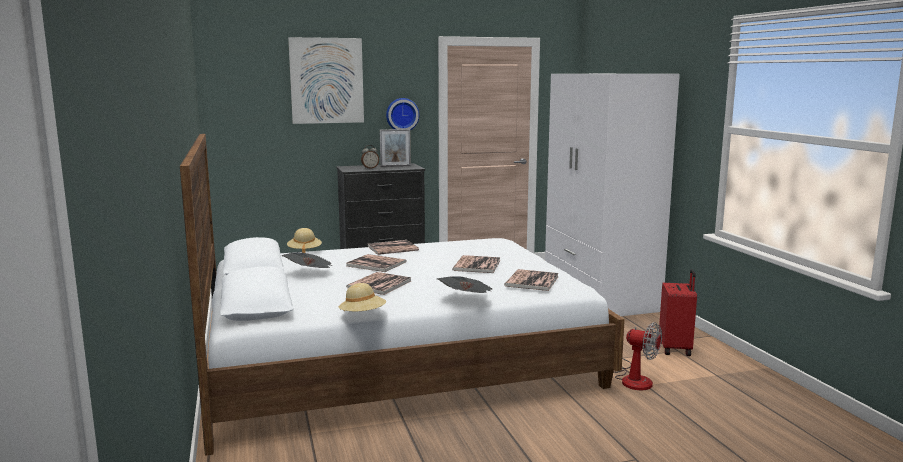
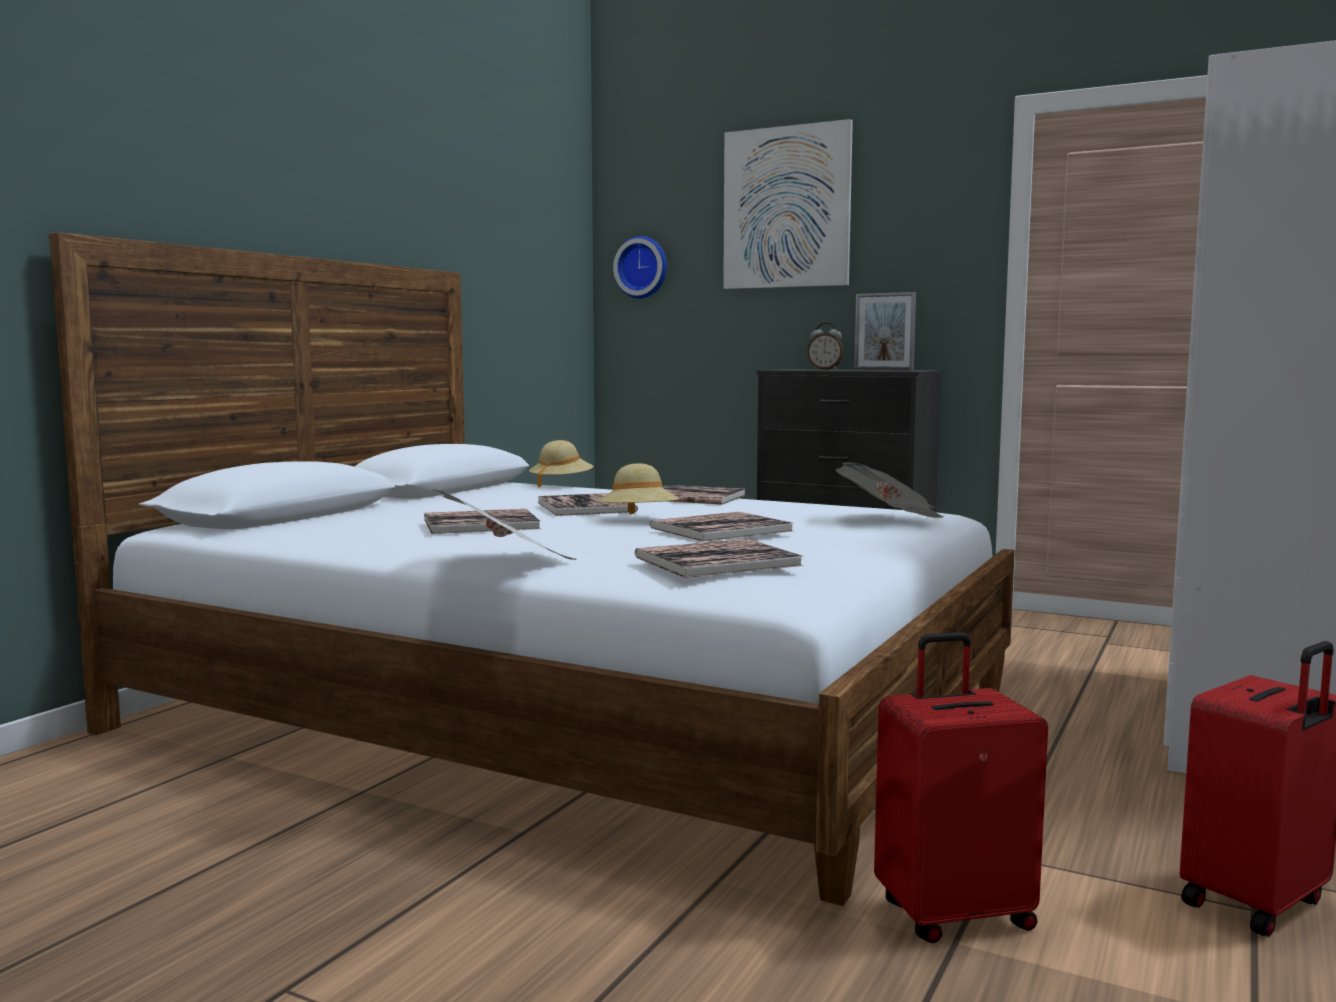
camera: 45 degrees right, 5 degrees down
newspaper [282,252,332,268] -> newspaper moved to [836,462,944,518]
beige hat [339,283,386,312] -> beige hat moved to [598,463,679,515]
wall clock [386,98,419,130] -> wall clock moved to [613,236,667,299]
fan [614,322,662,390] -> red suitcase [874,632,1048,943]

